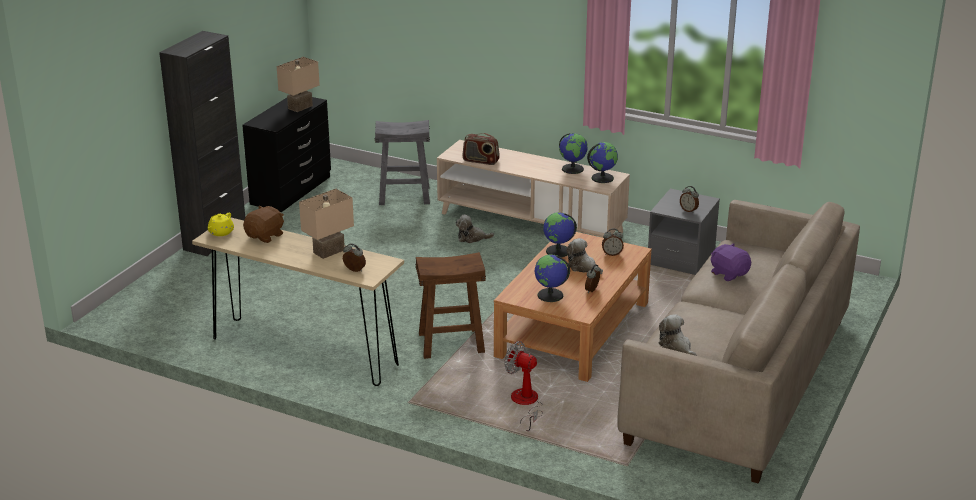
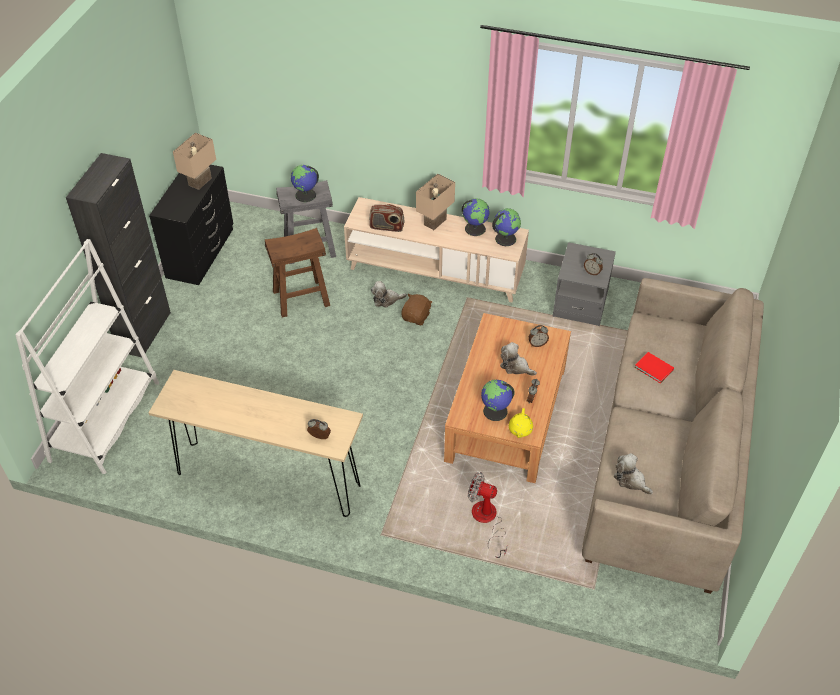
camera: 10 degrees left, 20 degrees up
yellow teapot [208,213,234,236] -> yellow teapot moved to [509,408,533,438]
brown plush toy [243,206,284,243] -> brown plush toy moved to [401,294,432,325]
beige table lamp [299,189,354,259] -> beige table lamp moved to [416,174,455,230]
brown stool [415,252,486,359] -> brown stool moved to [265,228,330,318]
globe [543,212,577,257] -> globe moved to [291,165,319,202]
purple plush toy [711,243,751,281] -> red book [634,352,674,383]
none -> white bookcase [15,239,159,474]

